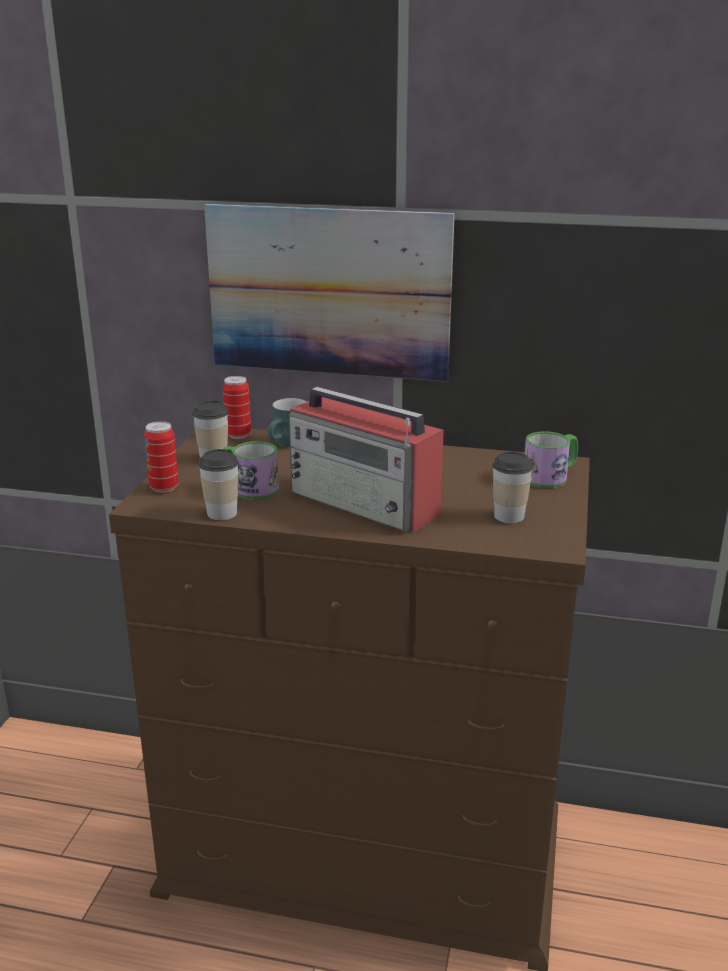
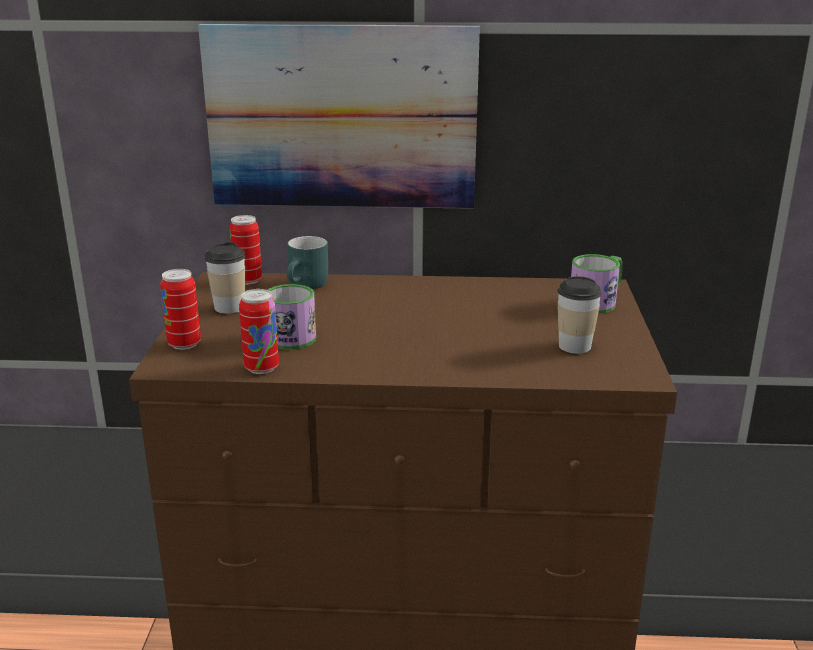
camera: 10 degrees left, 0 degrees up
cup [198,449,239,520] -> can [239,289,279,374]
radio [289,387,444,533] -> none

